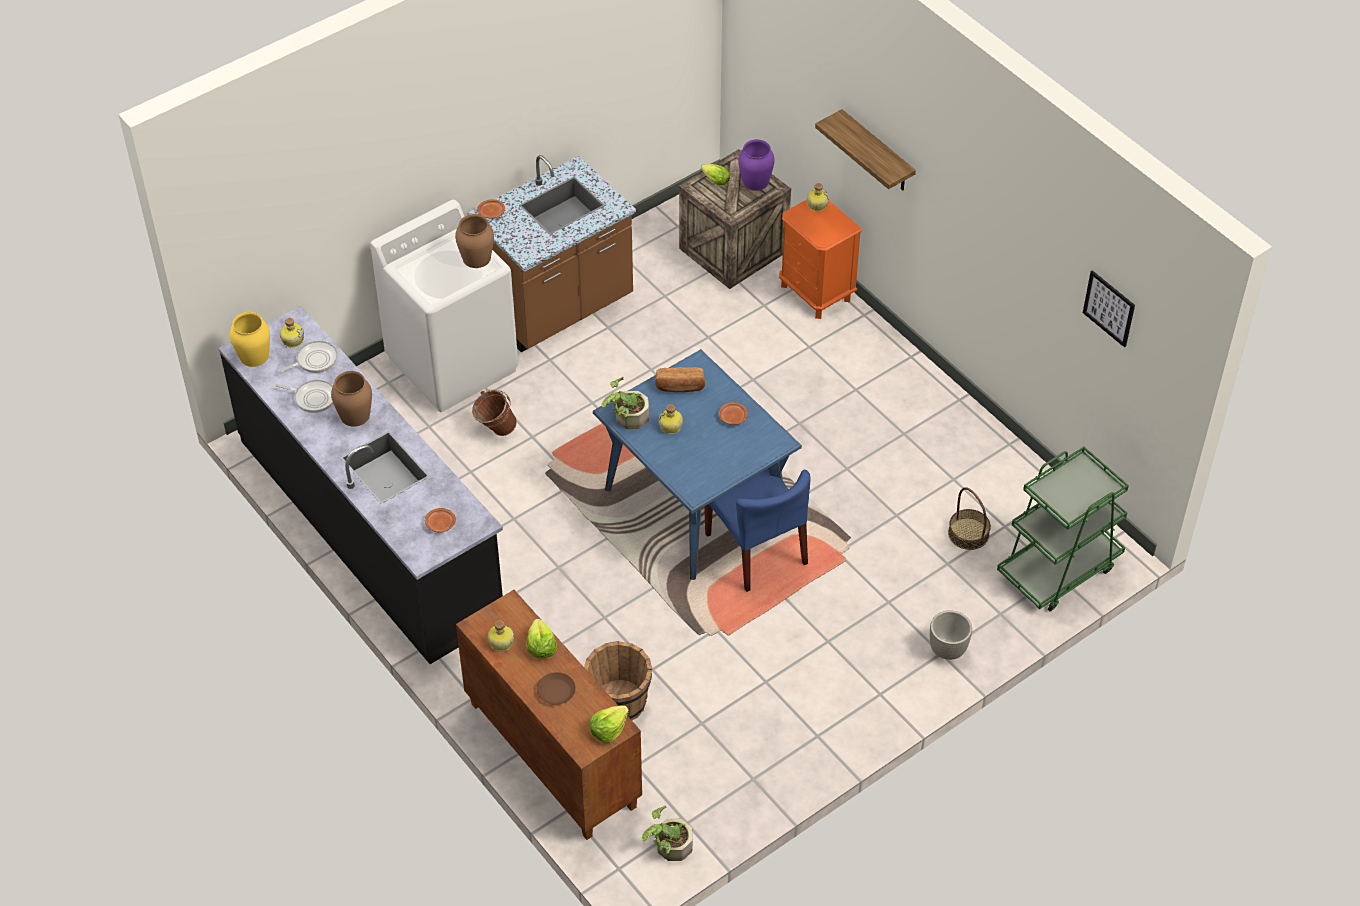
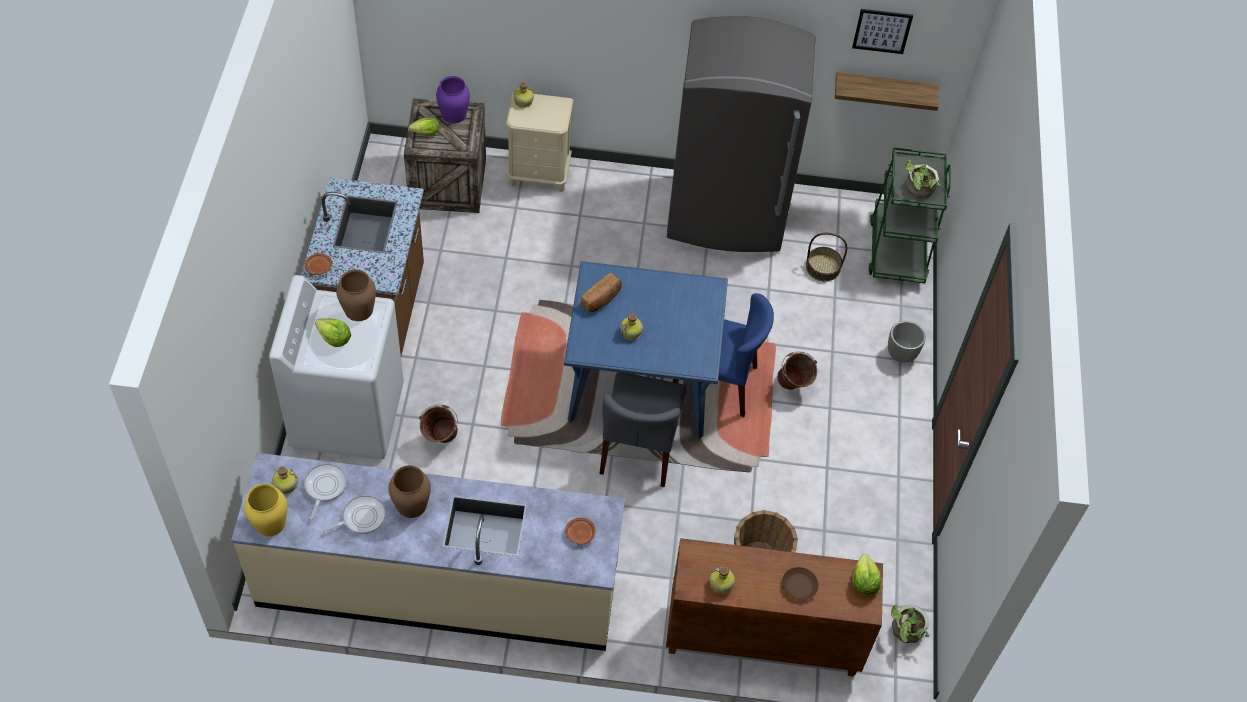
camera: 50 degrees left, 5 degrees up
black counter [218,306,503,664] -> beige counter [231,453,625,651]
lettuce [527,619,557,659] -> lettuce moved to [315,318,351,347]
potted plant [602,377,649,429] -> potted plant moved to [905,160,940,198]
brown plate [719,402,748,425] -> none
orange nightstand [779,200,862,319] -> beige nightstand [506,92,573,193]
shelf [815,109,916,190] -> shelf moved to [835,72,939,111]
none -> grey chair [600,372,686,487]
none -> grey fridge [667,16,816,252]
none -> brown bucket [777,352,818,390]

